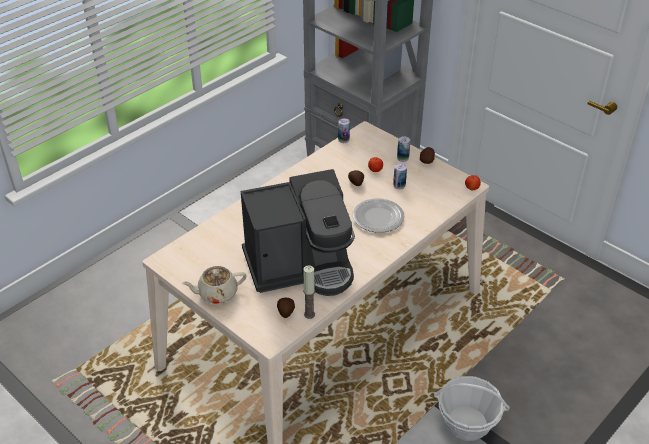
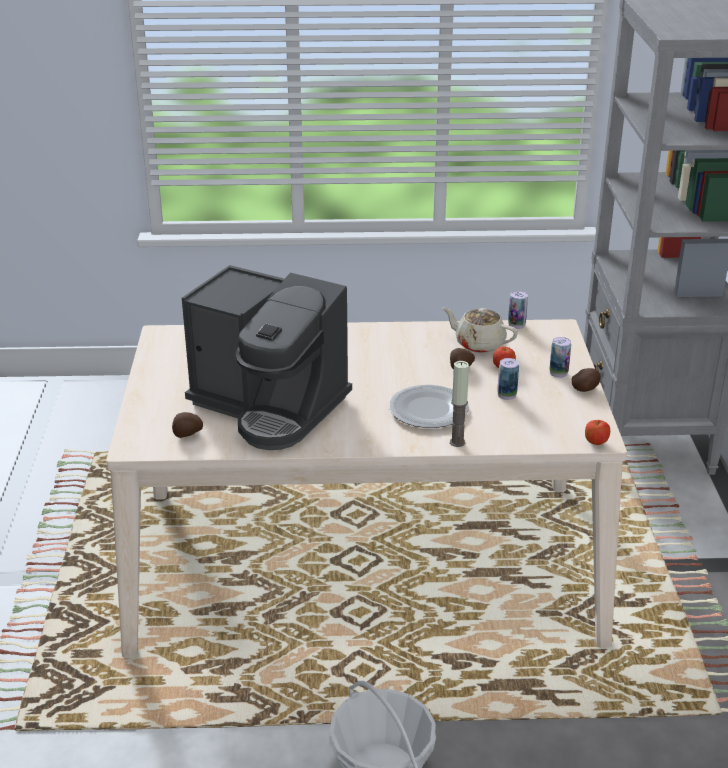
camera: 45 degrees right, 10 degrees down
beige teapot [182,266,246,304] -> beige teapot moved to [442,307,518,353]
candle [303,265,315,319] -> candle moved to [450,361,469,447]

